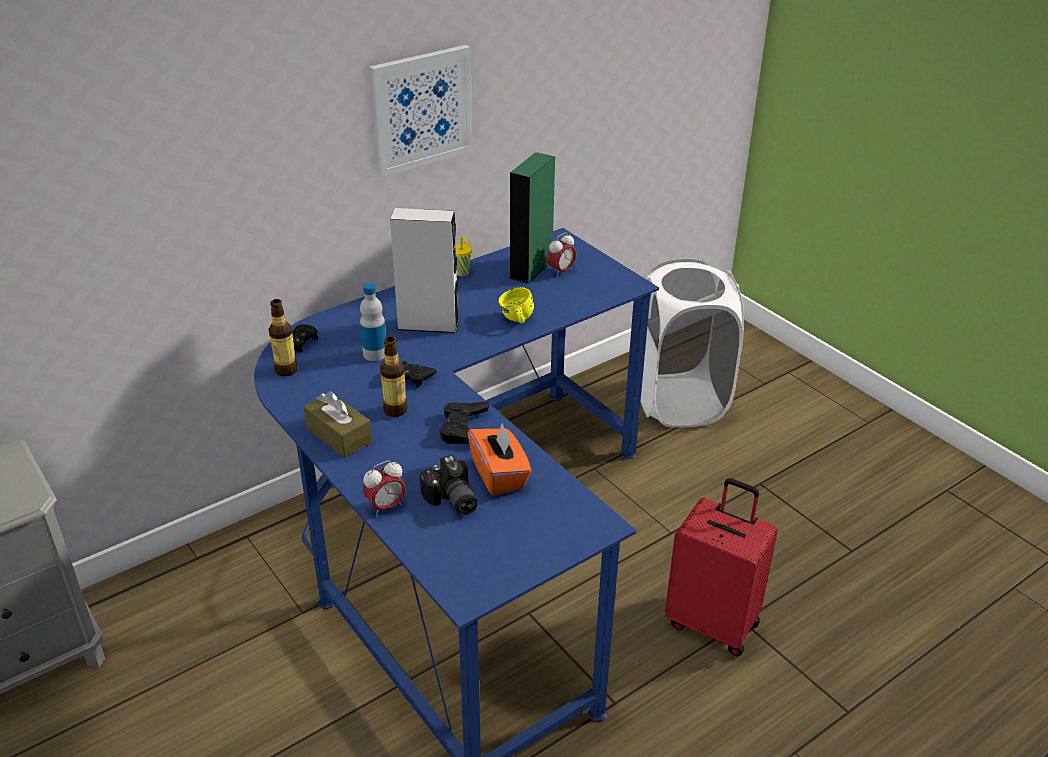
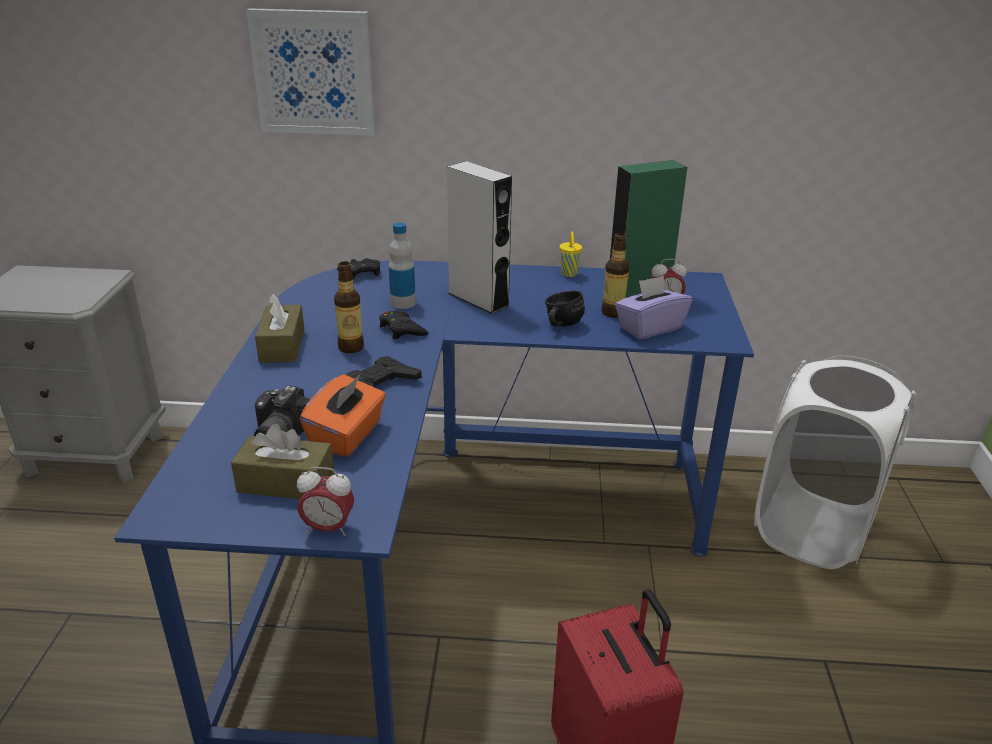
camera: 40 degrees right, 5 degrees down
bottle [269,299,298,376] -> bottle moved to [601,232,629,318]
alarm clock [363,460,406,516] -> alarm clock moved to [297,467,354,536]
picture [369,45,473,177] -> picture moved to [246,8,375,136]
yellow mug [499,287,534,323] -> black mug [545,290,585,326]
none -> brown tissue box [231,424,334,499]
none -> purple tissue box [615,275,692,339]

